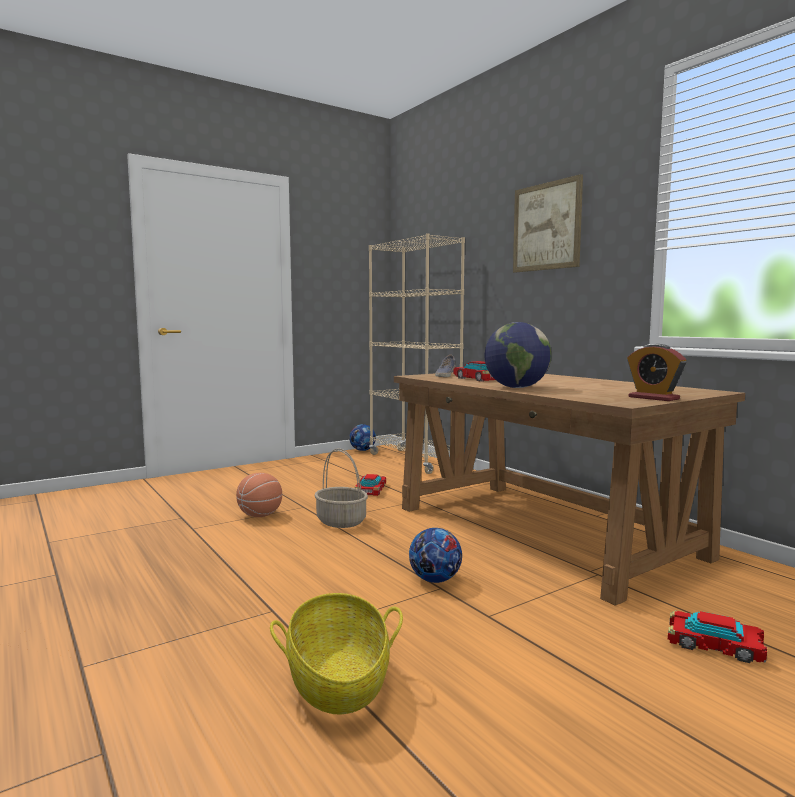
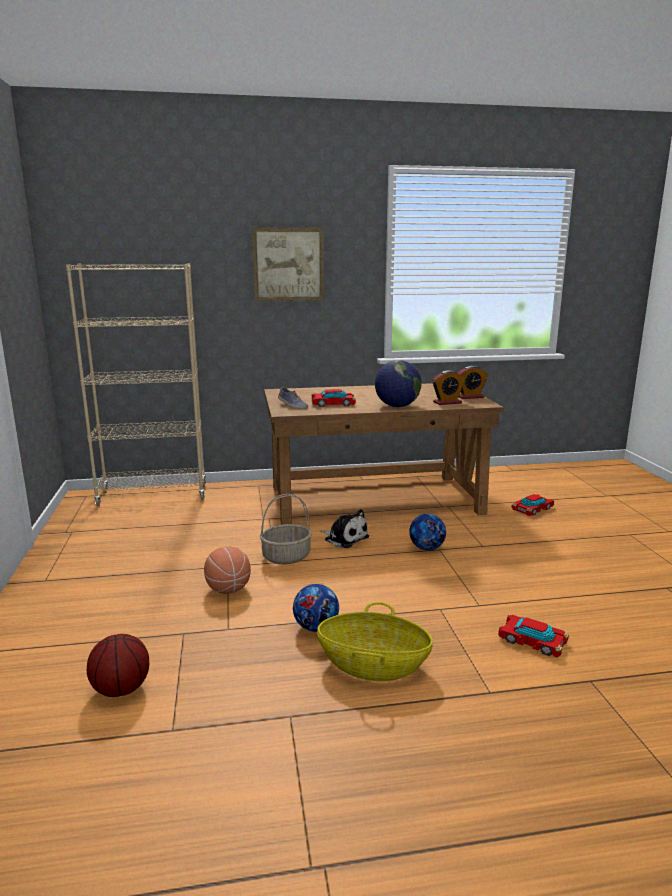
camera: 65 degrees left, 10 degrees up
basket [270,593,403,715] -> basket moved to [317,602,433,681]
football [349,424,376,451] -> football moved to [293,584,339,632]
toy car [355,474,386,496] -> toy car moved to [498,615,569,658]
none -> basketball [87,634,149,697]
none -> plush toy [321,509,369,548]
none -> alarm clock [432,370,465,405]

